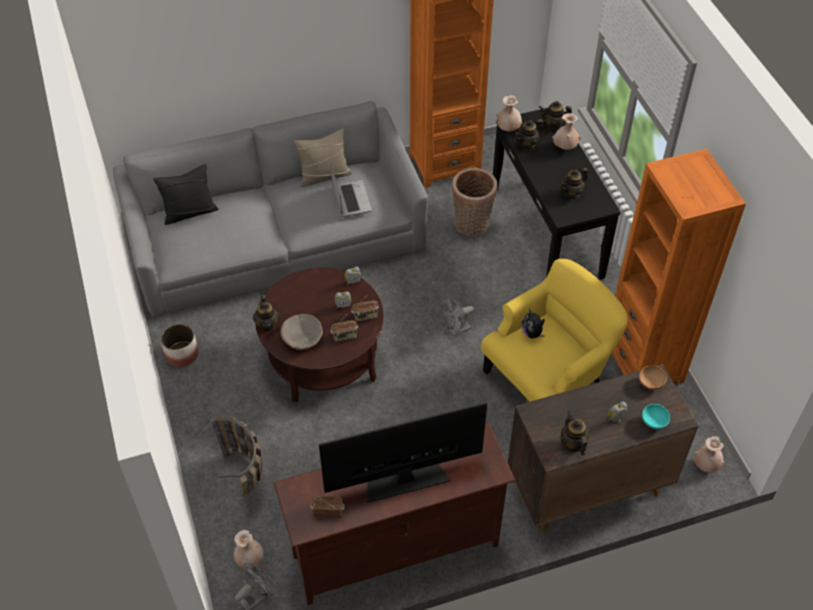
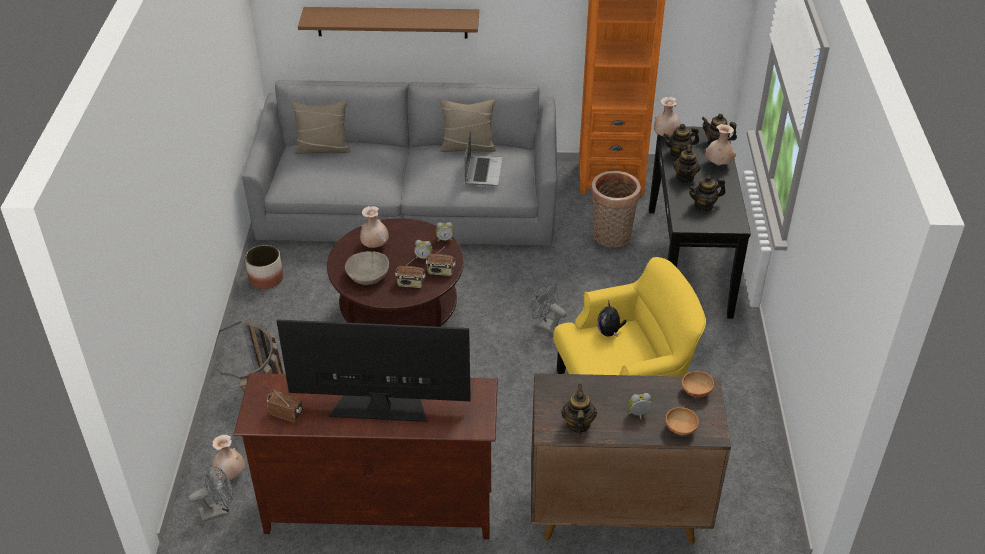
camera: 20 degrees right, 10 degrees down
black pillow [153,164,218,225] -> beige pillow [291,101,351,154]
teapot [253,295,280,332] -> teapot moved to [673,144,701,183]
grey fan [441,297,474,337] -> grey fan turned 45 degrees clockwise [531,284,567,334]
orange bookcase [612,149,746,384] -> none
turquoise bowl [642,404,670,429] -> brown bowl [665,407,699,435]
beige vase [693,436,724,473] -> beige vase moved to [360,206,389,248]
none -> brown shelf [298,7,479,38]

